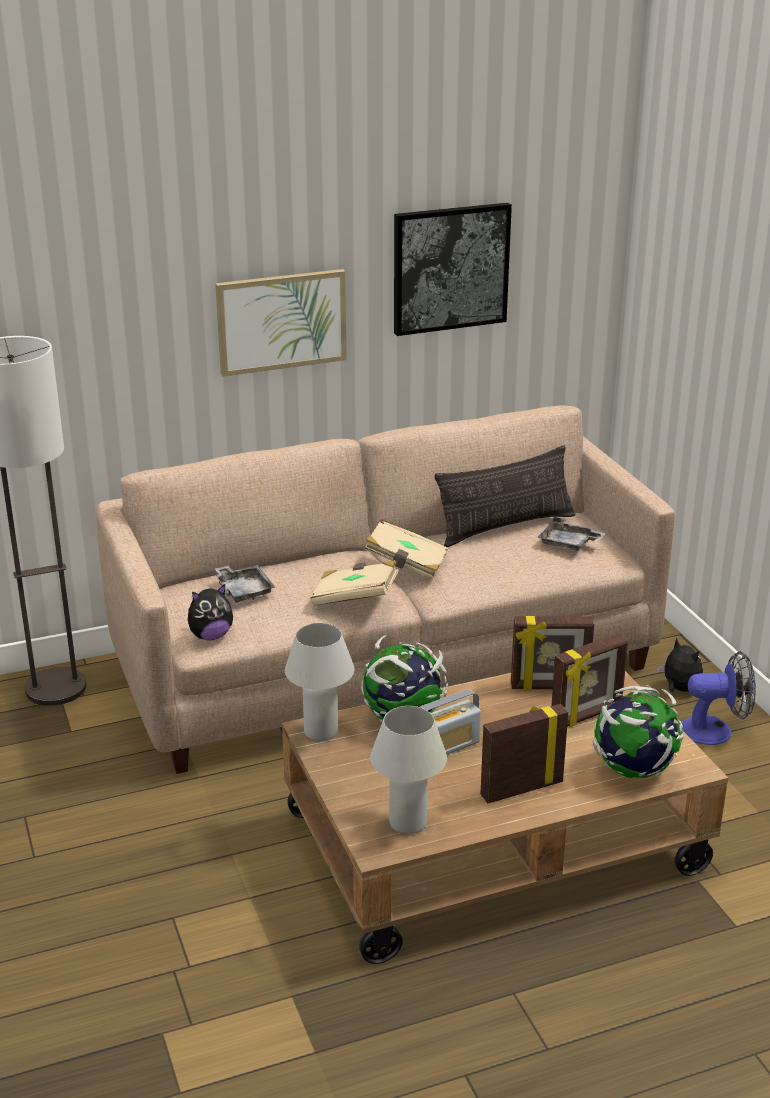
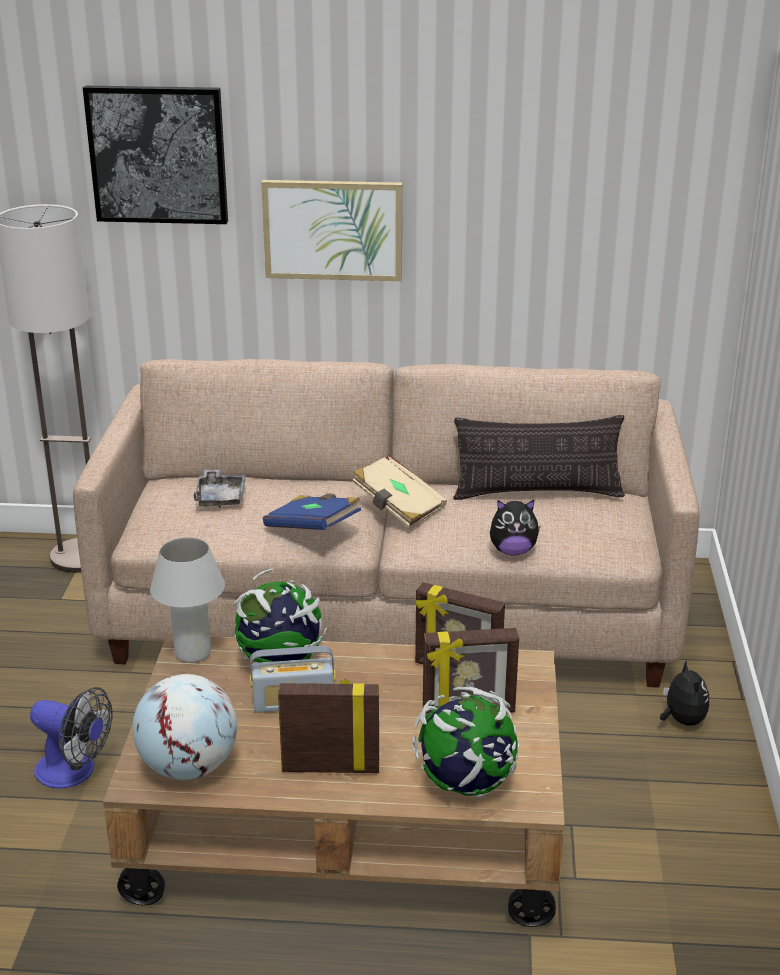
camera: 25 degrees right, 0 degrees up
plush toy [188,584,233,640] -> plush toy moved to [490,500,541,556]
beige book [311,560,399,606] -> blue book [263,494,361,530]
white table lamp [370,706,447,834] -> globe [133,674,237,780]
picture [394,203,512,336] -> picture moved to [83,86,228,224]
grey tray [537,517,606,551] -> none
fan [681,651,756,745] -> fan moved to [30,687,112,789]

